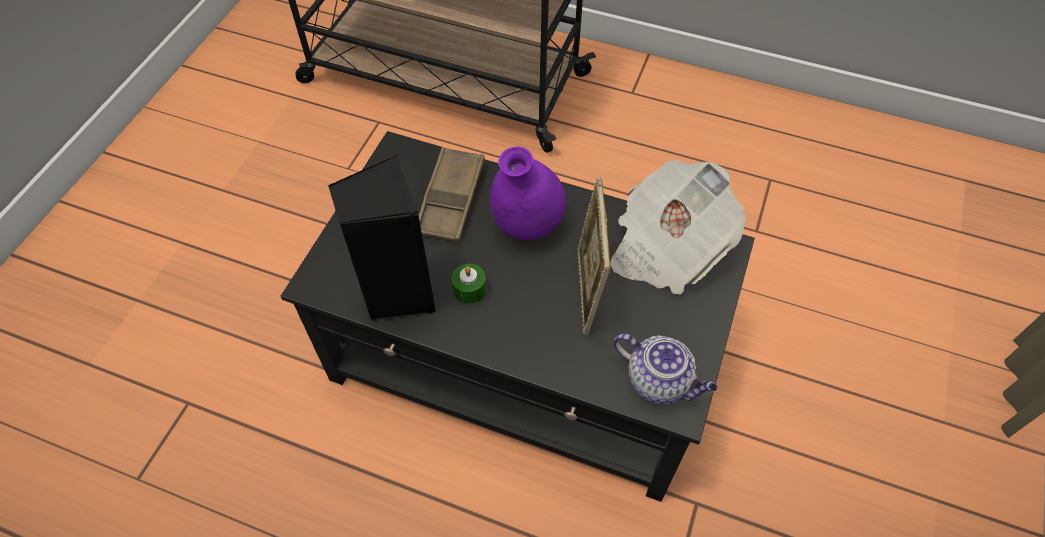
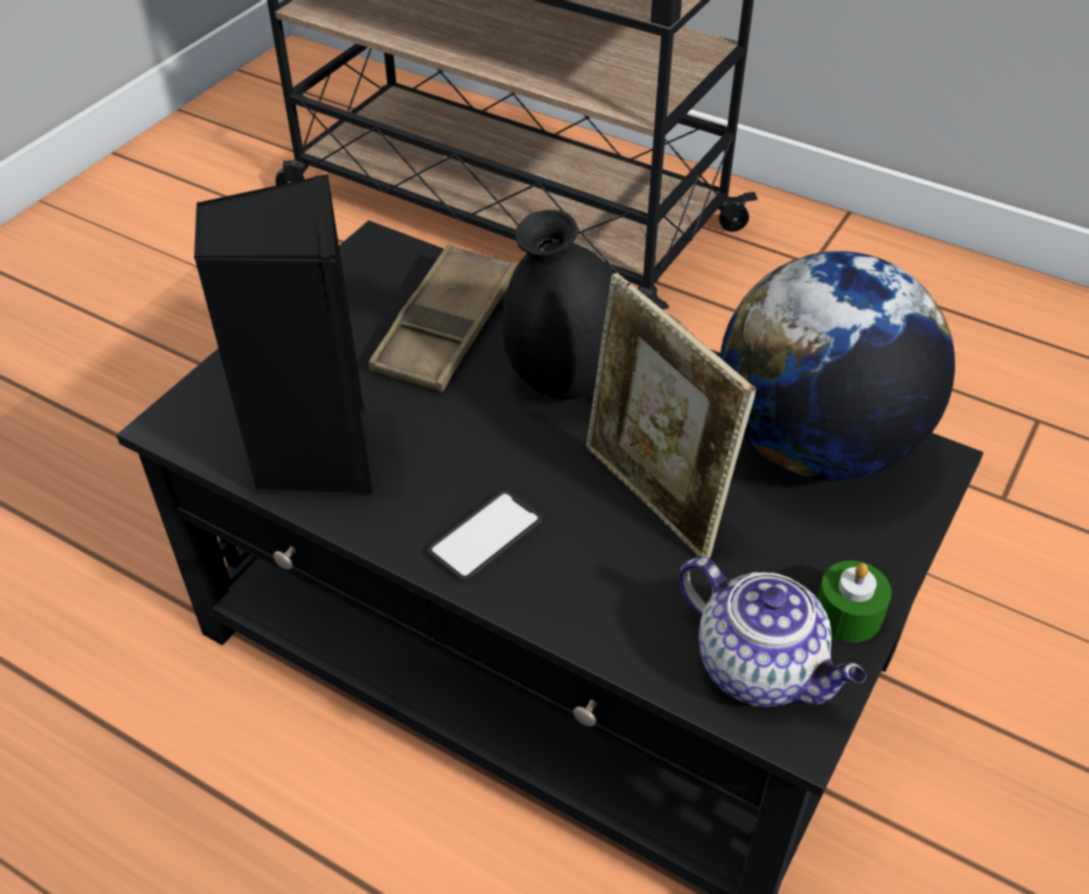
camera: 10 degrees right, 10 degrees down
green candle [452,264,486,304] -> green candle moved to [817,561,892,642]
purple vase [490,147,566,240] -> black vase [502,210,614,399]
picture frame [577,176,611,335] -> picture frame turned 45 degrees counterclockwise [586,273,756,559]
newspaper [610,160,745,295] -> globe [720,251,955,481]
none -> phone [427,490,543,582]

